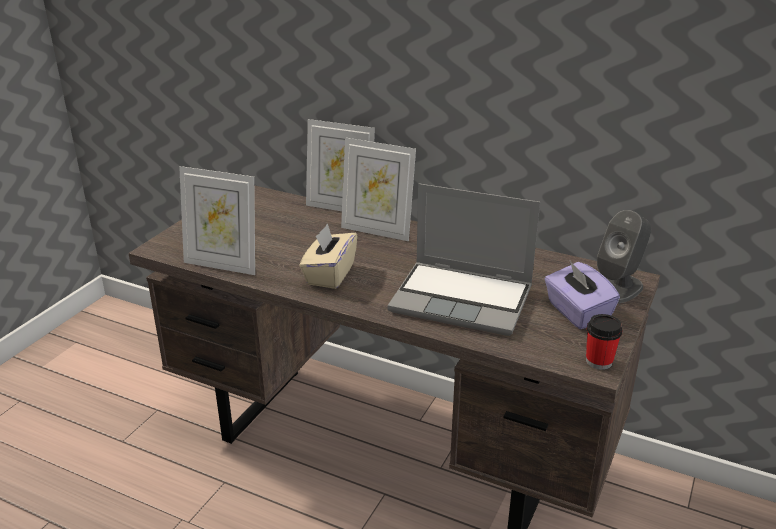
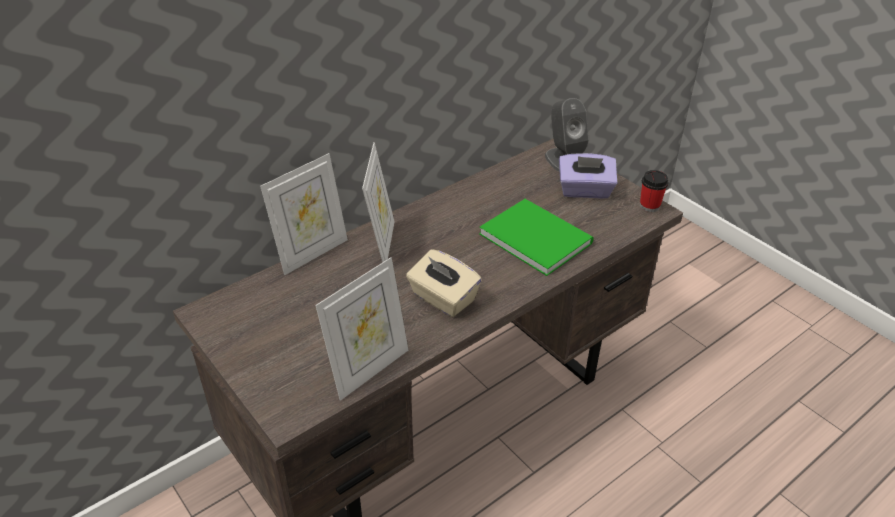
camera: 65 degrees left, 10 degrees up
picture frame [341,137,416,241] -> picture frame turned 45 degrees counterclockwise [362,142,395,262]
laptop [388,184,540,336] -> green book [479,199,594,276]

